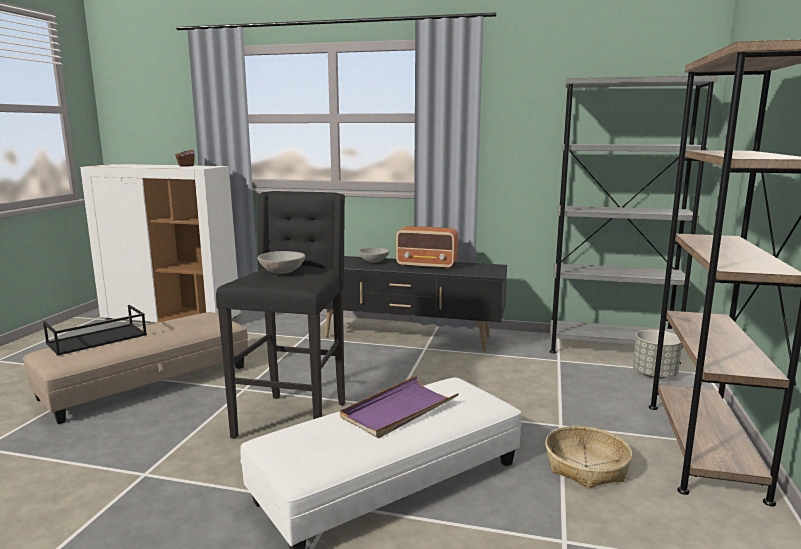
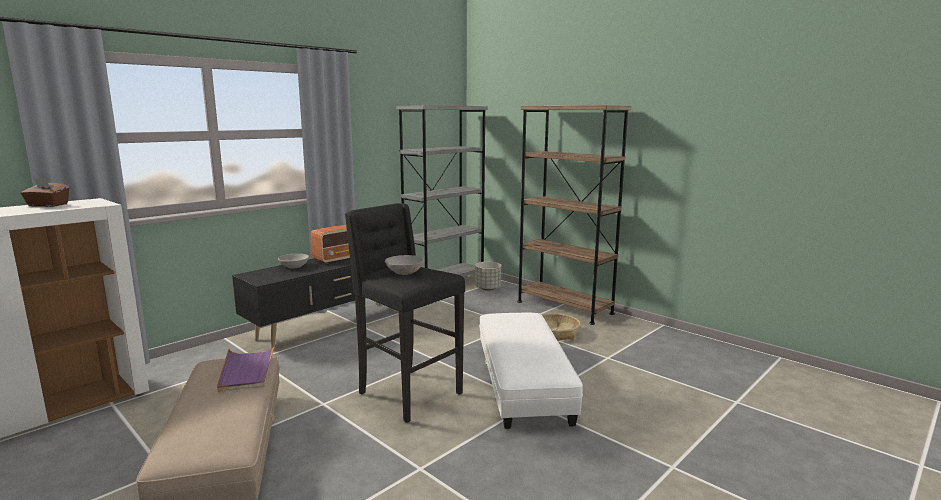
camera: 60 degrees left, 0 degrees up
black tray [43,305,147,356] -> none
purple tray [340,376,459,438] -> purple tray moved to [217,345,275,392]

